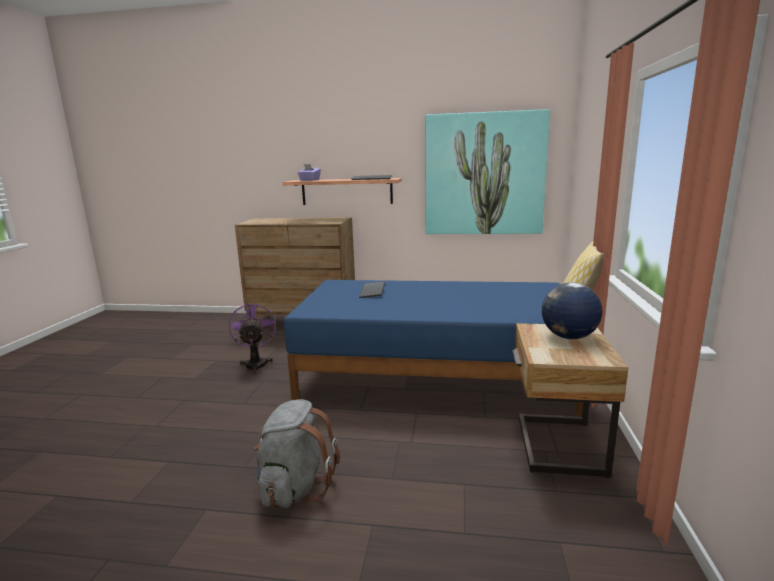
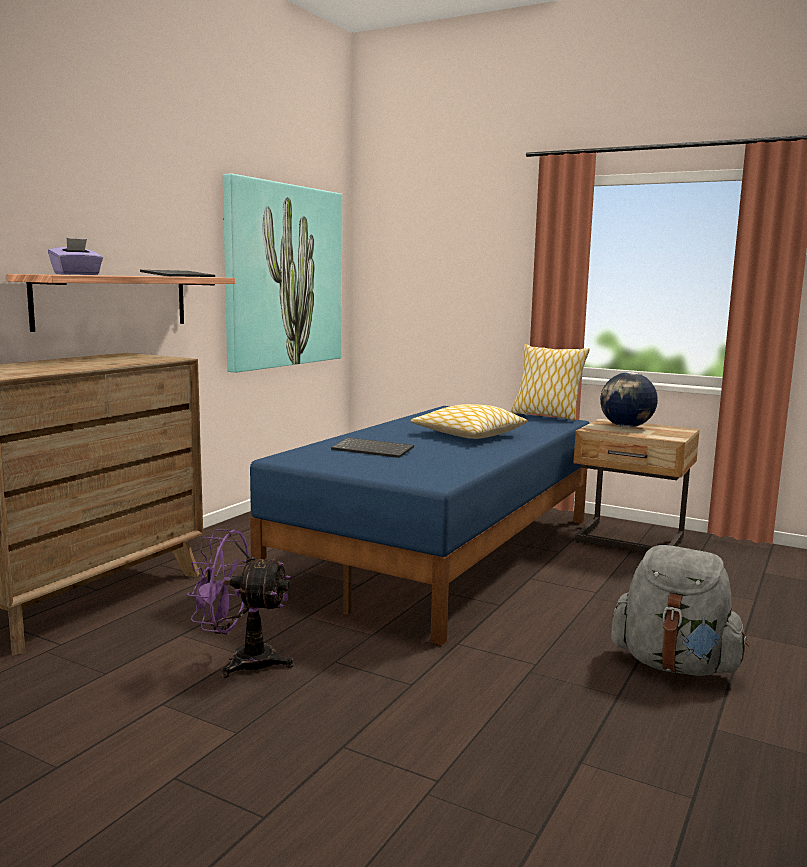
camera: 70 degrees left, 5 degrees down
none -> pillow [411,404,527,439]

